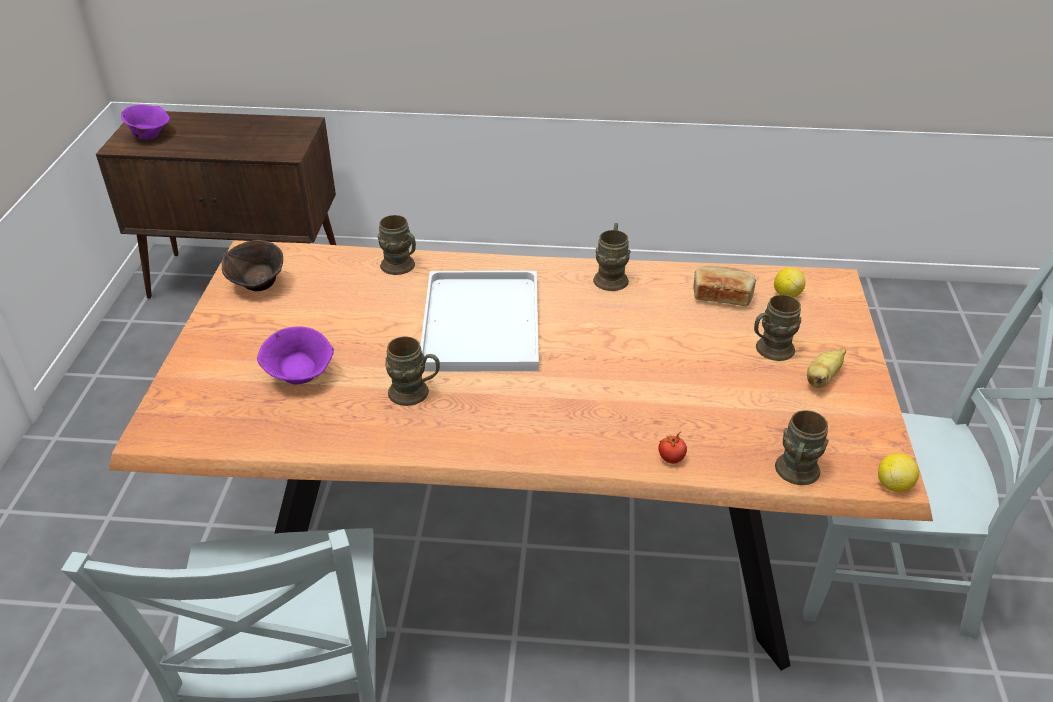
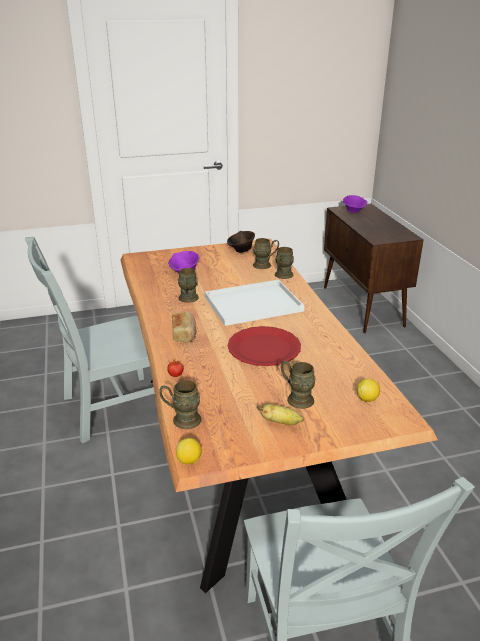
camera: 70 degrees right, 10 degrees down
brown mug [593,223,631,291] -> brown mug moved to [253,238,279,269]
bread [693,266,756,306] -> bread moved to [172,311,196,343]
none -> red plate [228,326,301,366]

